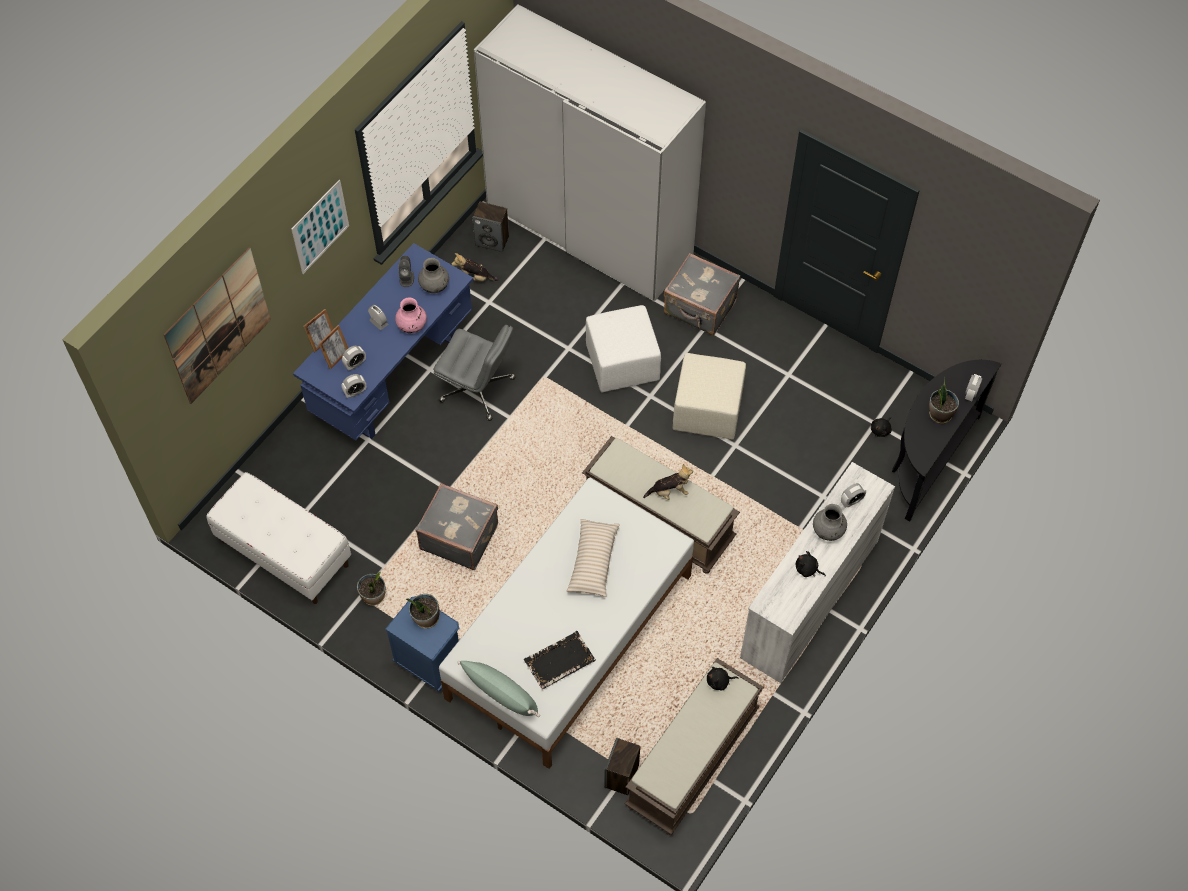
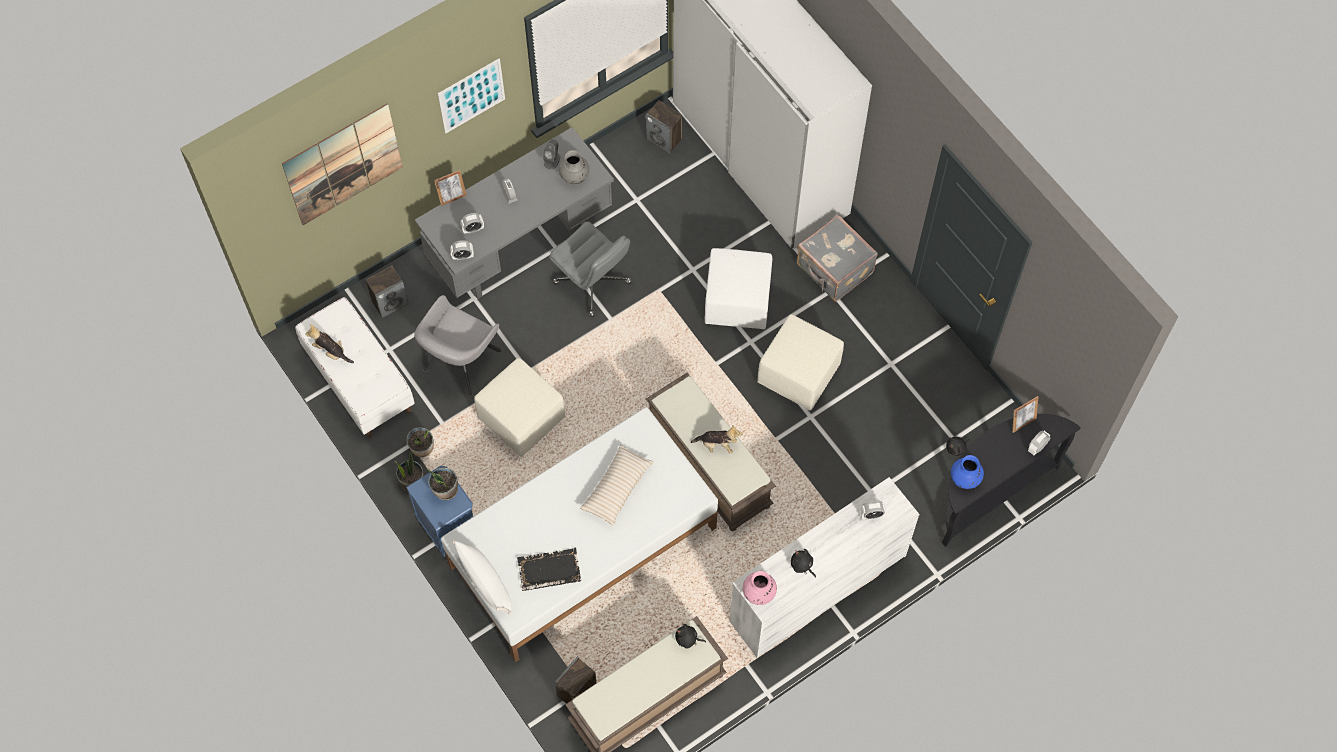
camera: 20 degrees right, 5 degrees up
blue desk [293,243,473,440] -> grey desk [415,127,614,299]
picture frame [319,325,348,370] -> picture frame moved to [1012,396,1038,433]
pink vase [395,297,427,333] -> pink vase moved to [743,571,777,605]
grey suitcase [416,483,498,570] -> beige ottoman [474,358,565,457]
plush toy [452,253,499,281] -> plush toy moved to [305,325,354,363]
green pillow [458,661,540,717] -> white pillow [453,540,512,615]
grey vase [813,504,847,541] -> none
potted plant [929,377,959,424] -> potted plant moved to [394,451,424,492]
none -> speaker [366,266,409,318]
none -> grey armchair [414,295,502,396]
none -> blue vase [951,455,984,489]

